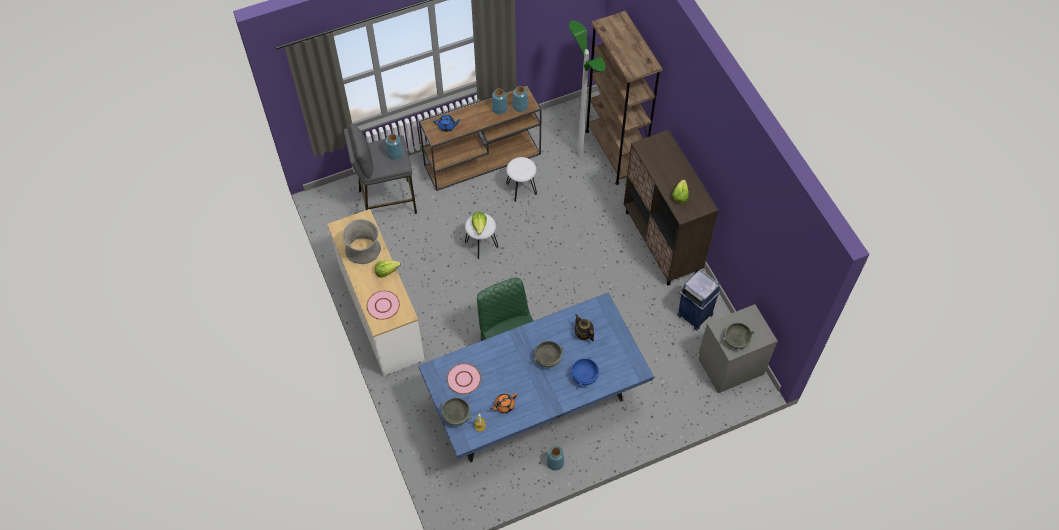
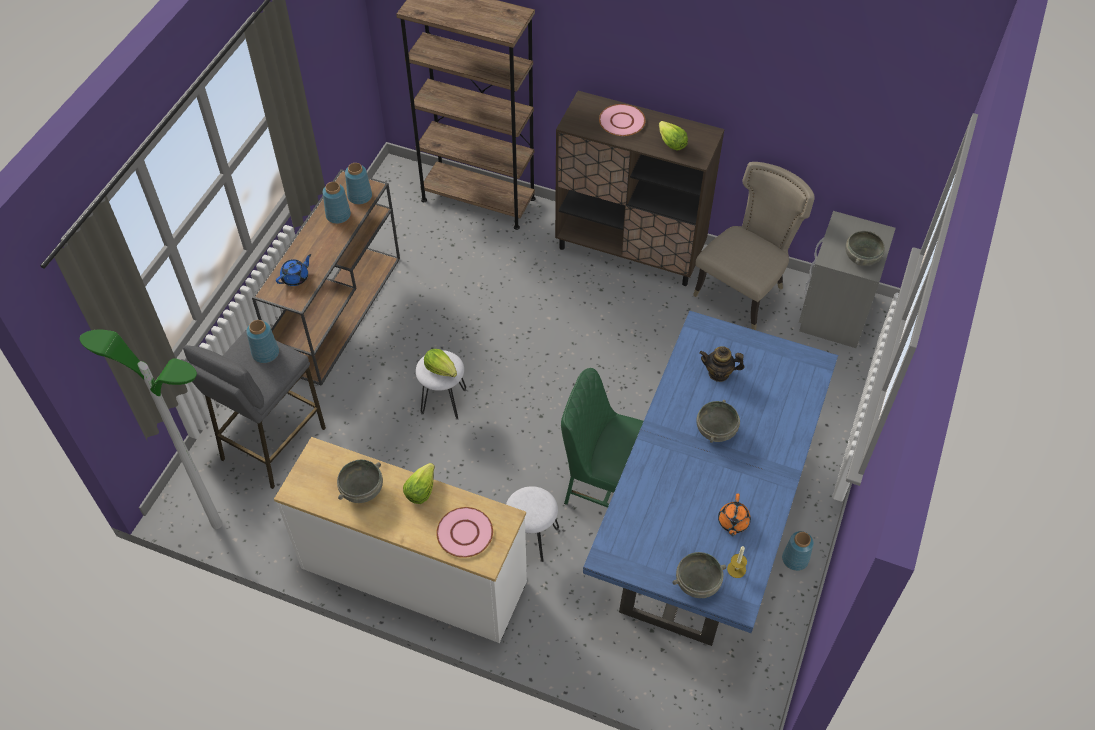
camera: 45 degrees left, 5 degrees down
grey vase [343,219,381,264] -> grey bowl [337,460,383,503]
pink plate [447,363,481,394] -> pink plate moved to [599,104,645,136]
white stool [506,157,537,202] -> white stool moved to [506,486,559,562]
floor lamp [569,21,605,158] -> floor lamp moved to [80,330,222,529]
blue bowl [571,357,599,387] -> none
blue trash can [677,270,721,330] -> beige chair [693,162,815,330]

